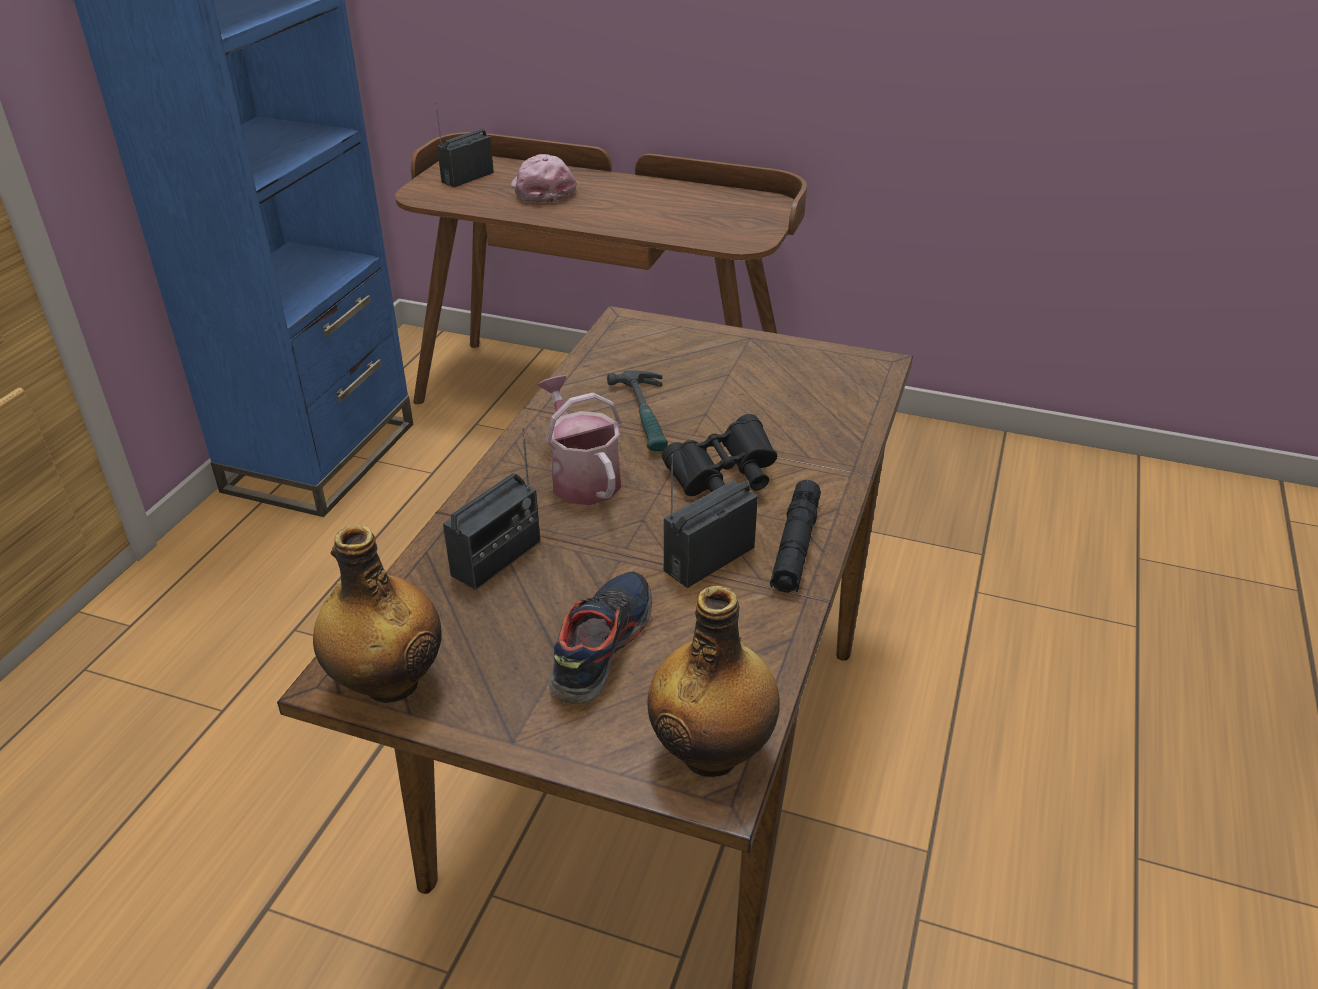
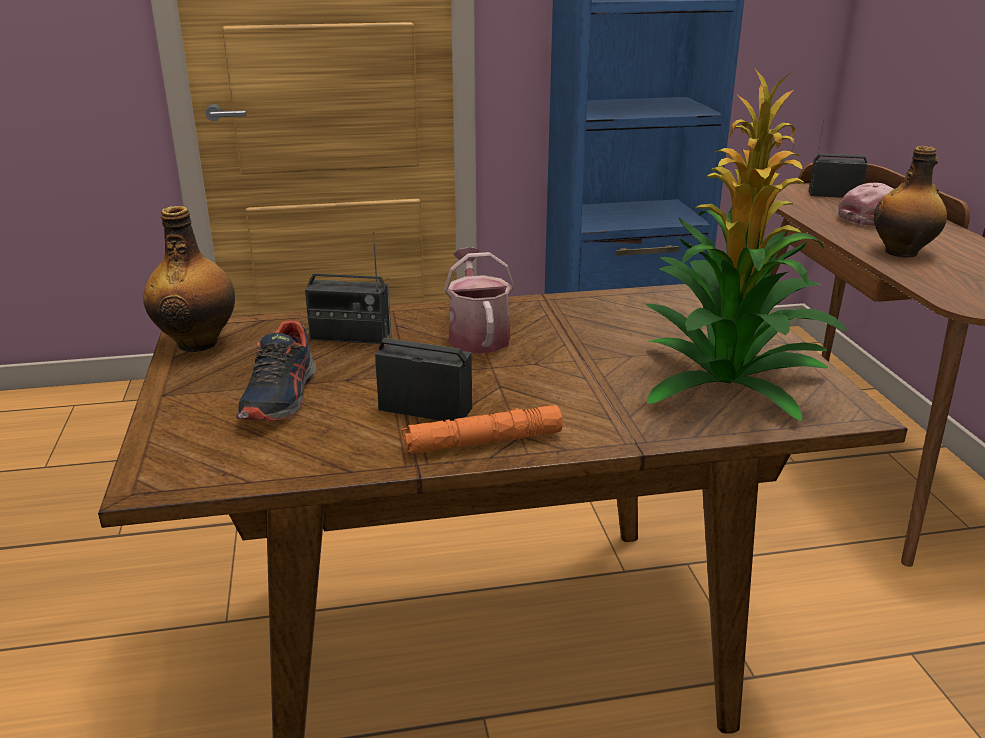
camera: 60 degrees right, 10 degrees down
watering can [537,375,622,505] -> watering can turned 45 degrees counterclockwise [444,247,514,354]
shoe [549,571,653,705] -> shoe turned 105 degrees clockwise [236,320,316,421]
hammer [607,370,668,451] -> none
bottle [647,586,780,777] -> bottle moved to [874,146,947,258]
black binoculars [662,414,777,496] -> none
black flashlight [770,480,821,593] -> orange flashlight [401,405,563,454]
none -> potted plant [646,69,847,422]

